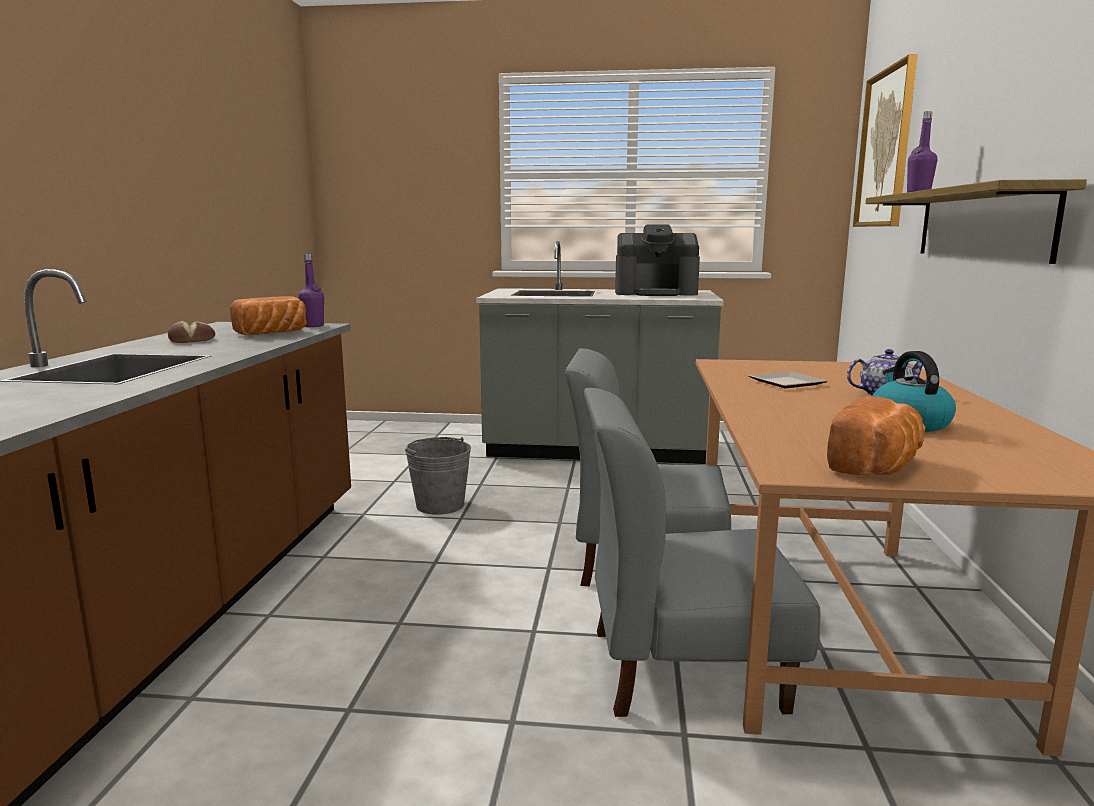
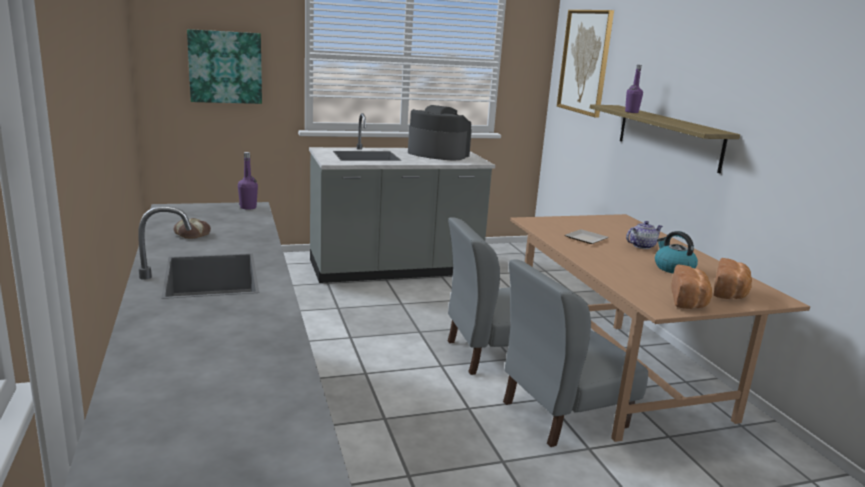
camera: 25 degrees left, 5 degrees up
bread [230,296,307,335] -> bread moved to [714,258,752,299]
grey bucket [405,437,471,515] -> none
coffee machine [615,225,700,296] -> coffee machine turned 135 degrees counterclockwise [408,105,472,160]
none -> picture [187,29,262,104]

